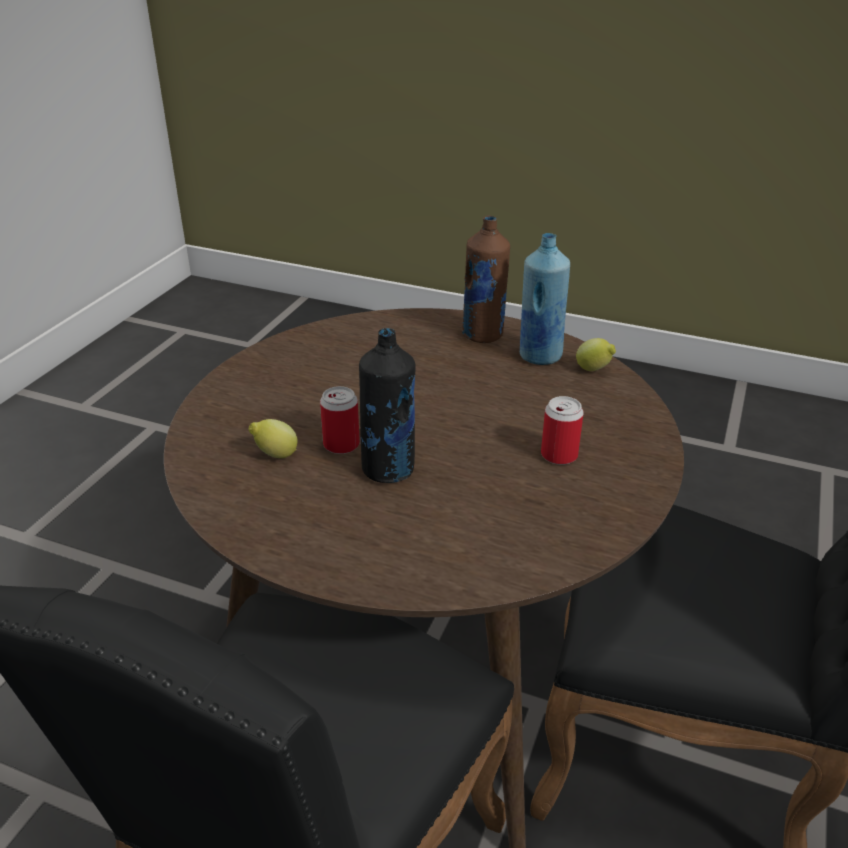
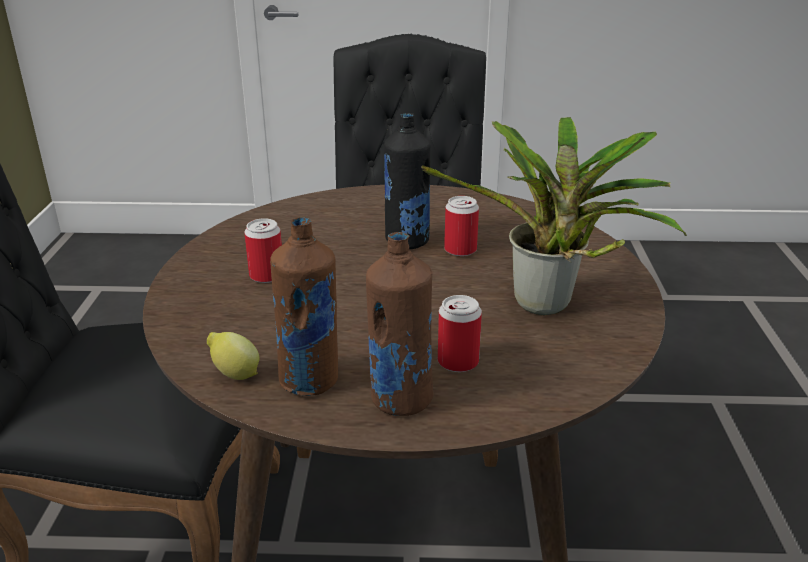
camera: 160 degrees right, 5 degrees down
lemon [248,419,298,458] -> none
blue bottle [520,233,570,365] -> brown bottle [270,217,338,396]
none -> potted plant [421,117,687,315]
none -> can [438,295,482,372]

